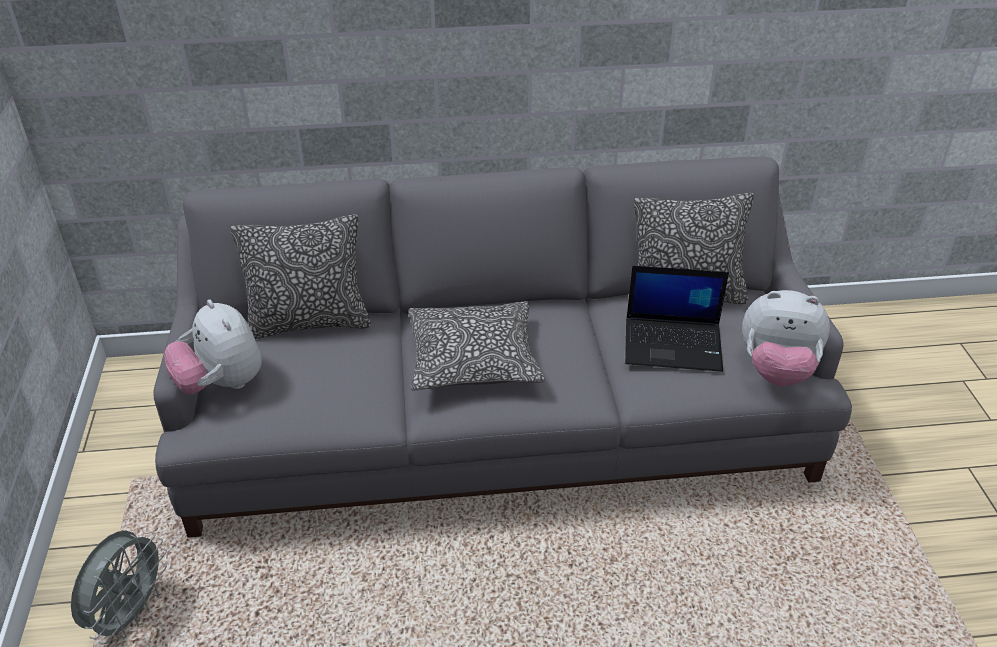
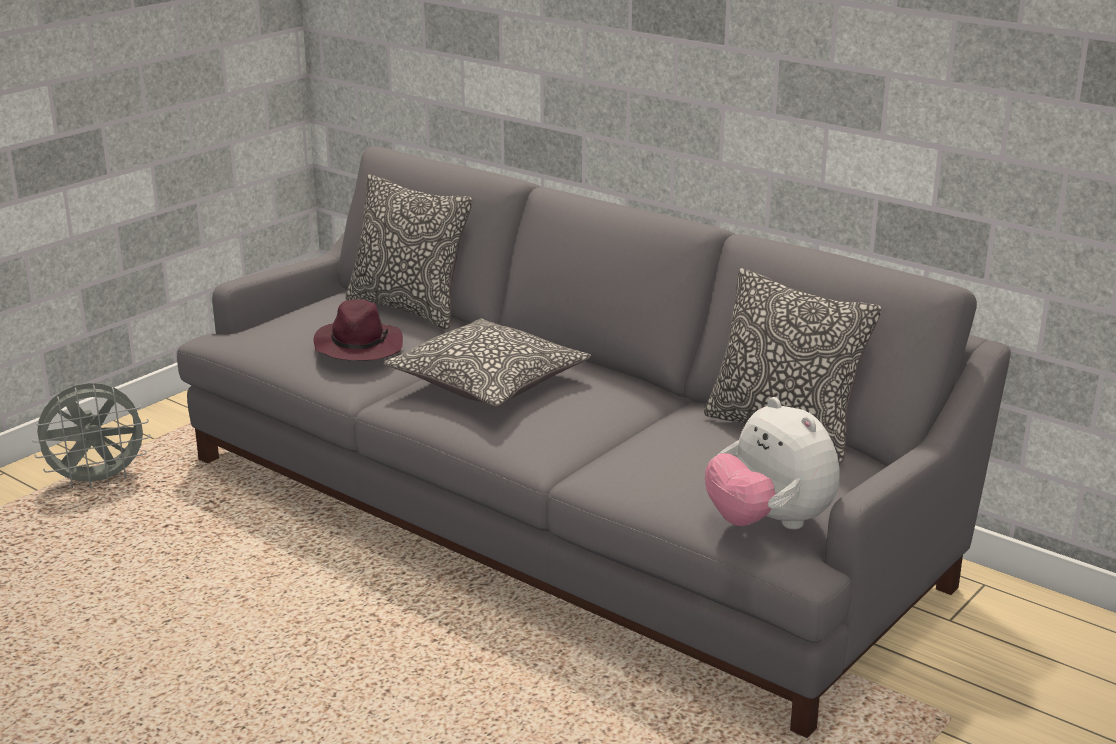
camera: 45 degrees right, 15 degrees down
plush toy [164,300,261,394] -> none
laptop [625,266,729,372] -> none
none -> purple hat [314,299,403,360]

